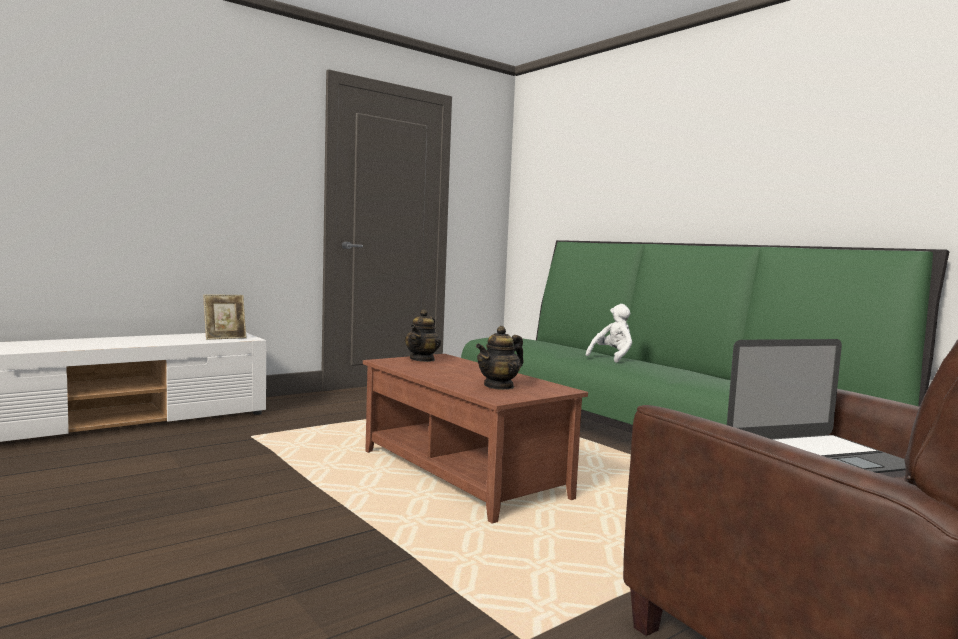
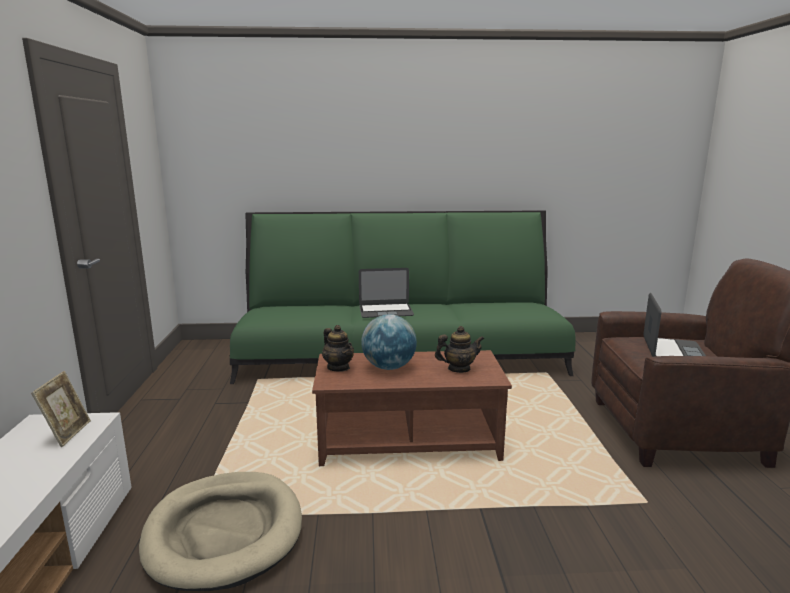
camera: 55 degrees left, 10 degrees up
teapot [476,326,524,390] -> teapot turned 90 degrees counterclockwise [435,326,484,373]
white plush toy [586,304,632,363] -> laptop [359,268,414,318]
none -> beige dog bed [139,472,302,591]
none -> globe [361,314,417,370]

